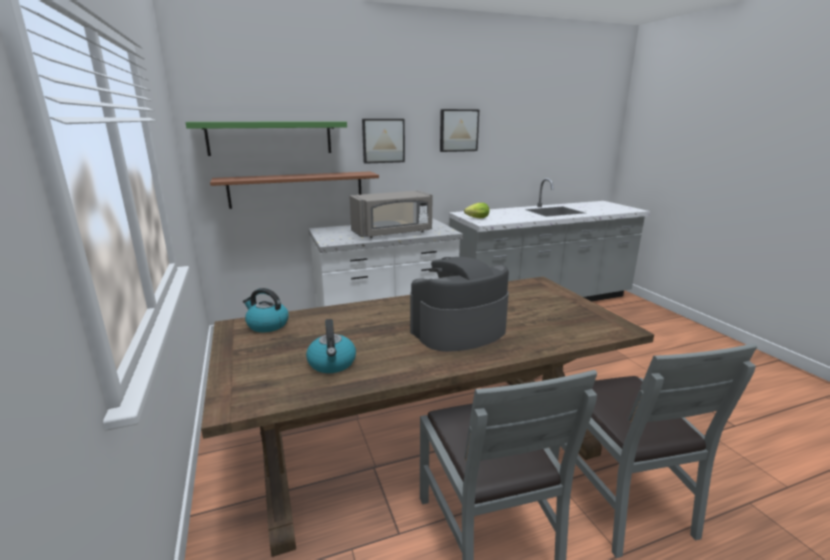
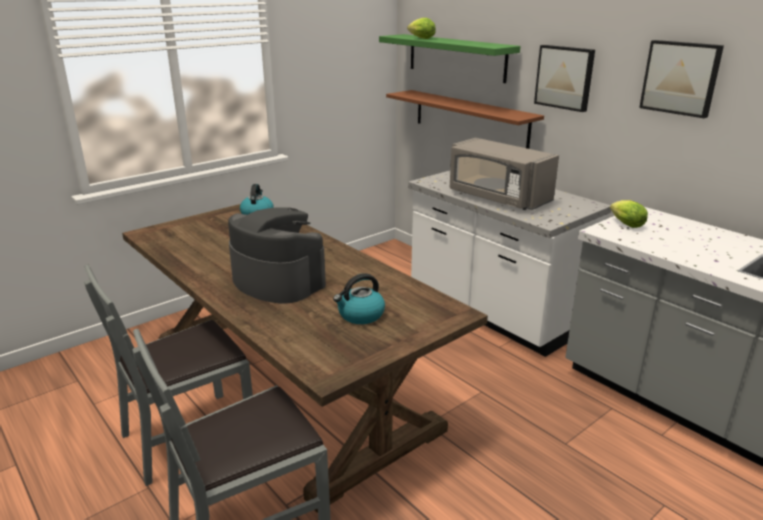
camera: 70 degrees right, 5 degrees up
kettle [306,319,356,373] -> kettle moved to [333,273,385,324]
none -> lettuce [407,18,436,39]

